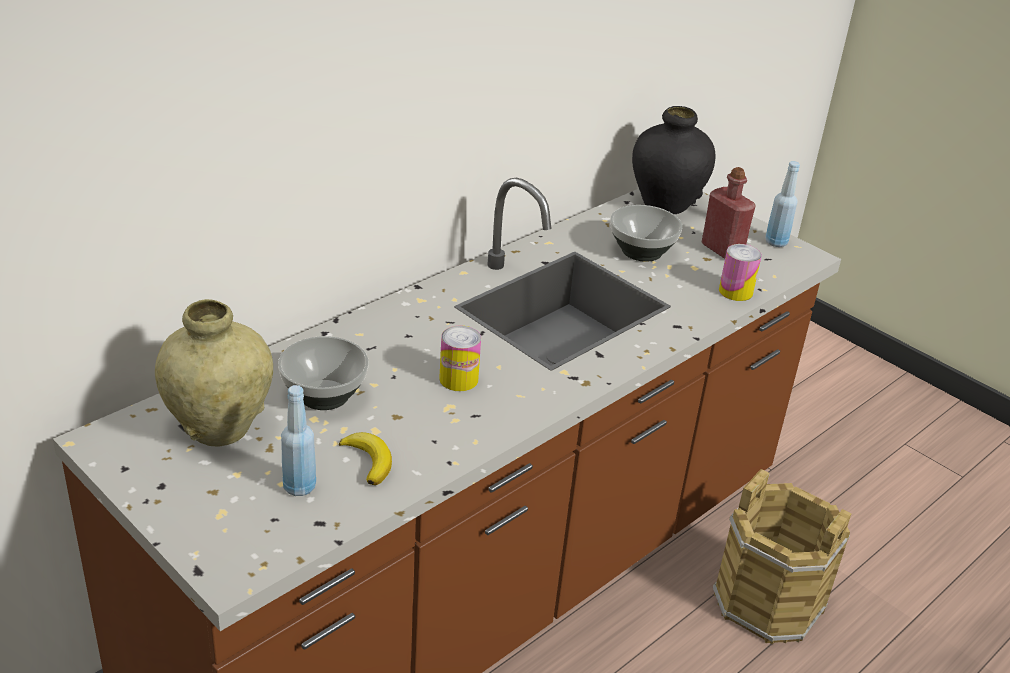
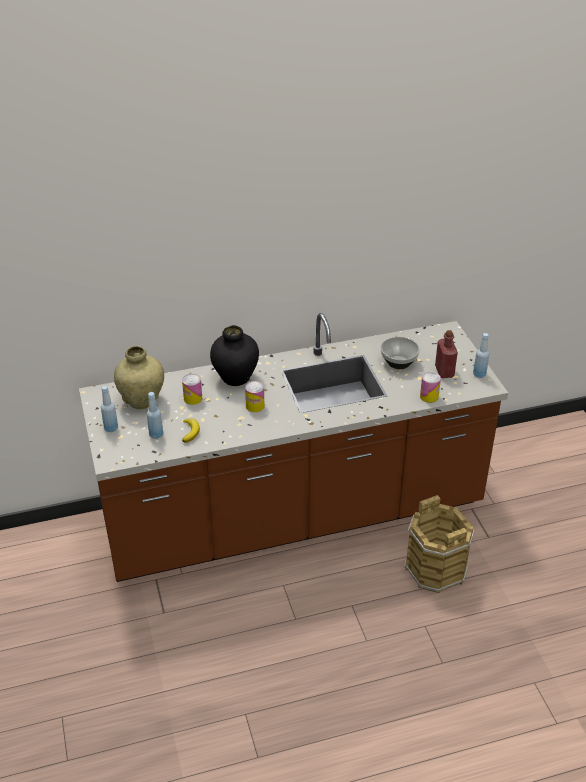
camera: 30 degrees right, 5 degrees up
bowl [278,336,368,410] -> can [182,374,202,405]
black vase [632,106,715,214] -> black vase moved to [210,325,259,386]
none -> blue bottle [101,386,118,432]

